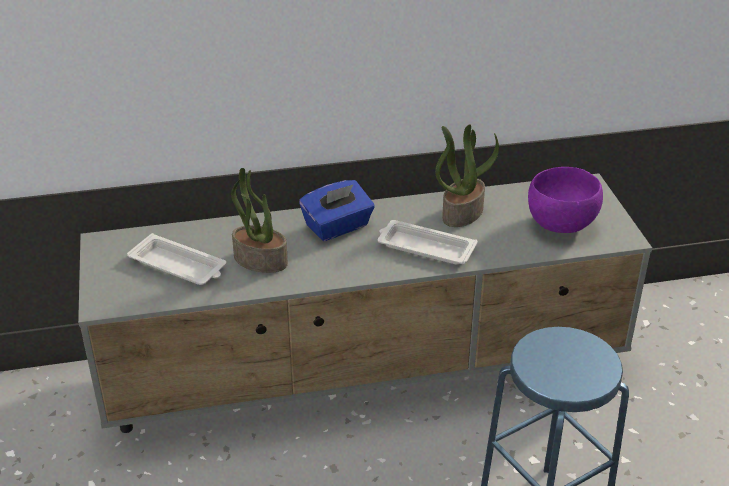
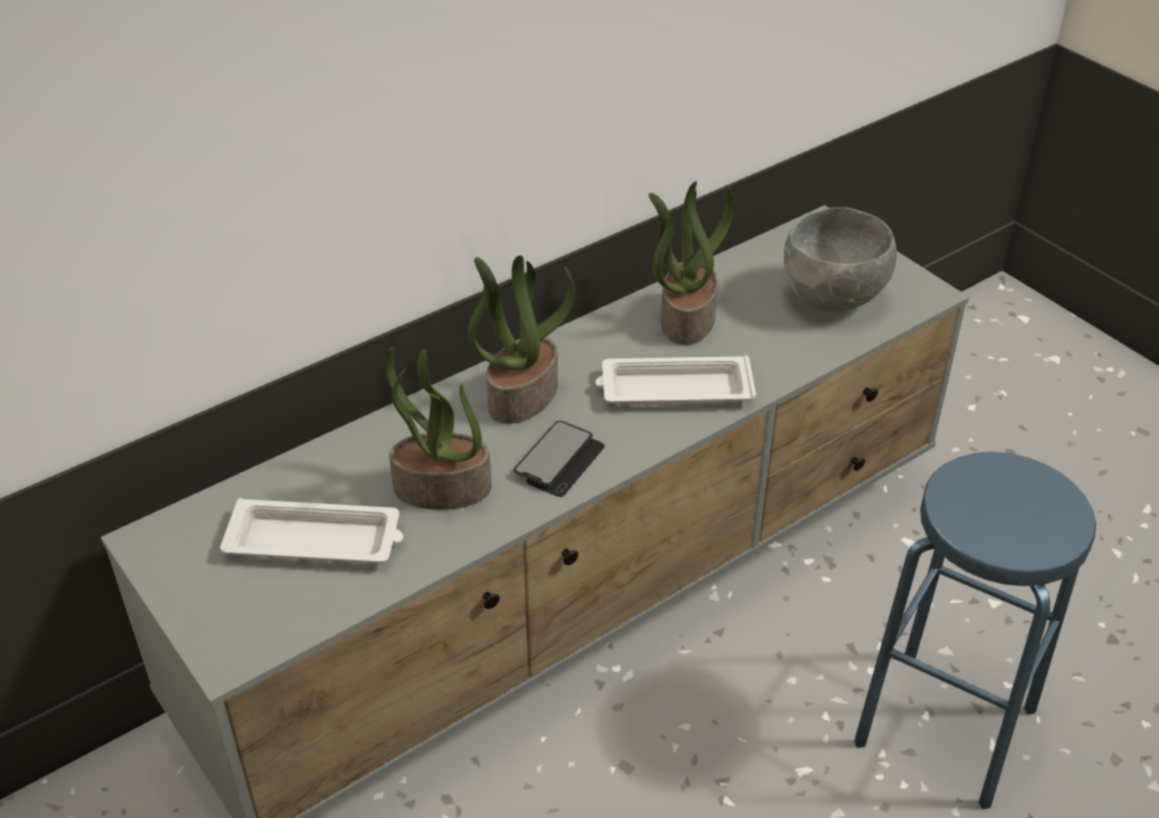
camera: 25 degrees left, 5 degrees up
blue tissue box [299,180,375,241] -> potted plant [468,255,574,424]
purple bowl [528,167,603,233] -> grey bowl [784,207,897,312]
none -> phone [513,421,605,497]

